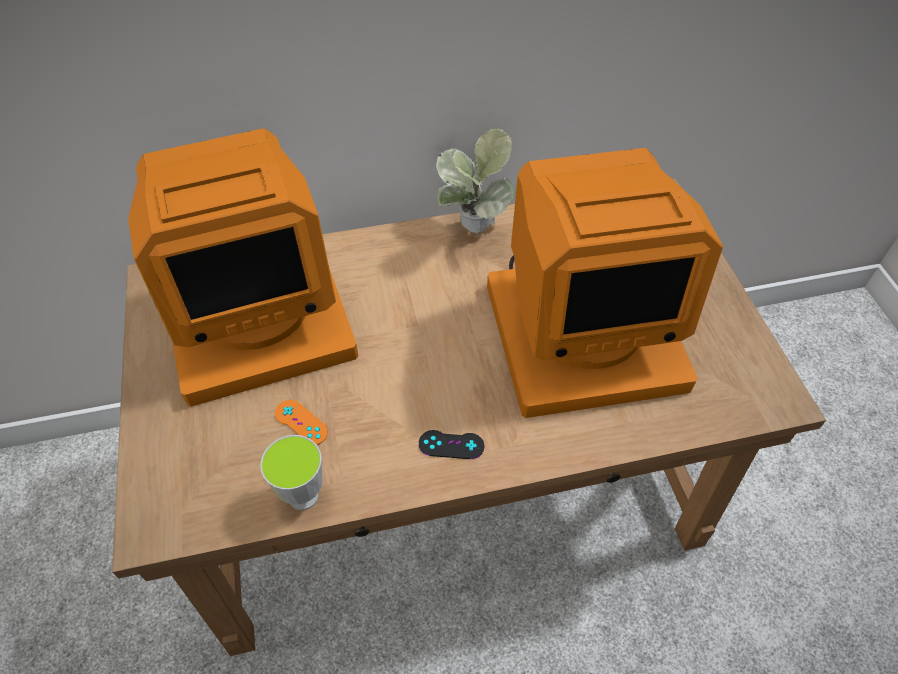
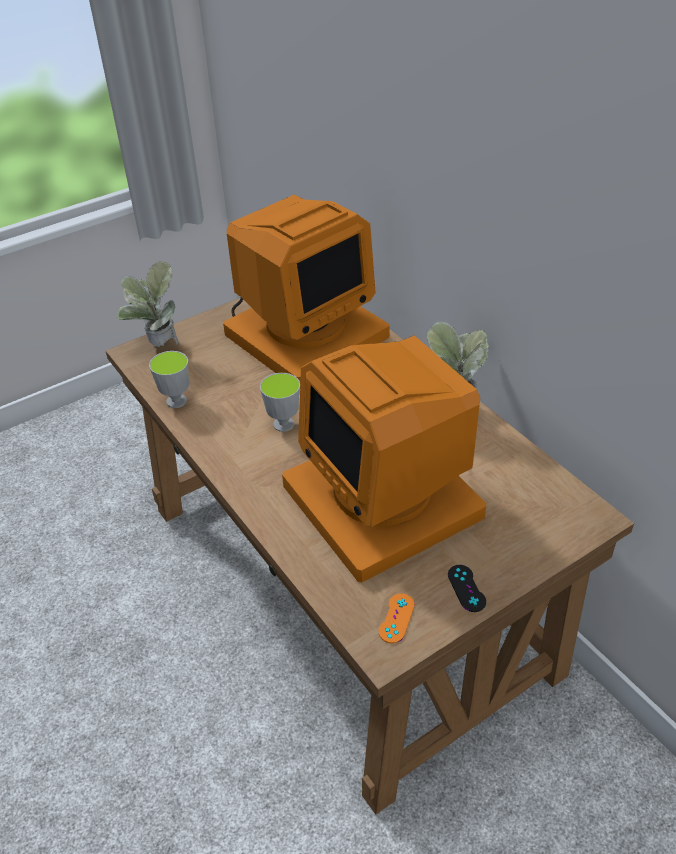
camera: 70 degrees right, 10 degrees down
monitor [128,128,358,407] -> monitor turned 90 degrees counterclockwise [223,194,390,381]
orange game controller [275,400,328,445] -> orange game controller moved to [379,593,415,643]
black game controller [419,430,484,459] -> black game controller moved to [448,565,486,612]
none -> potted plant [117,261,178,347]
none -> cup [260,373,300,432]

